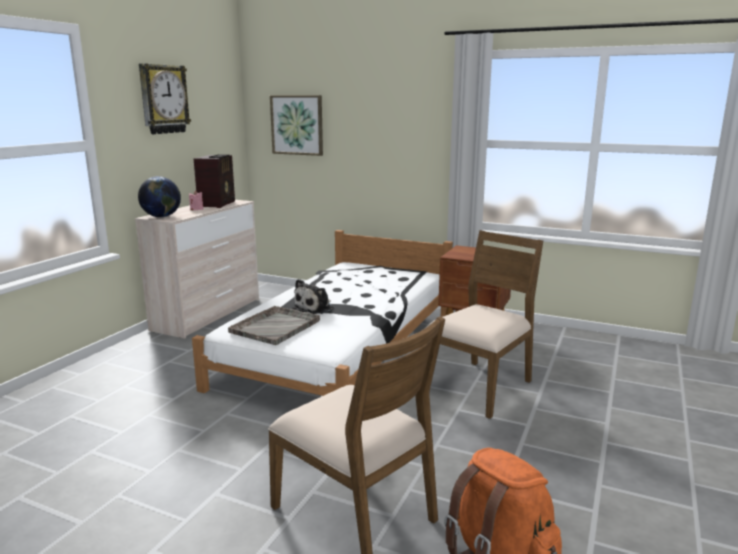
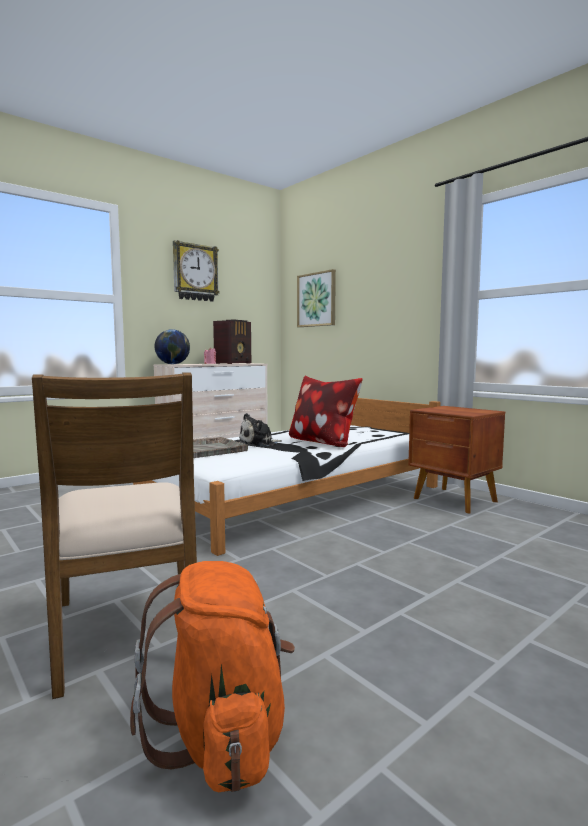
camera: 25 degrees right, 10 degrees down
brown chair [425,230,543,419] -> none
none -> pillow [289,376,363,447]

